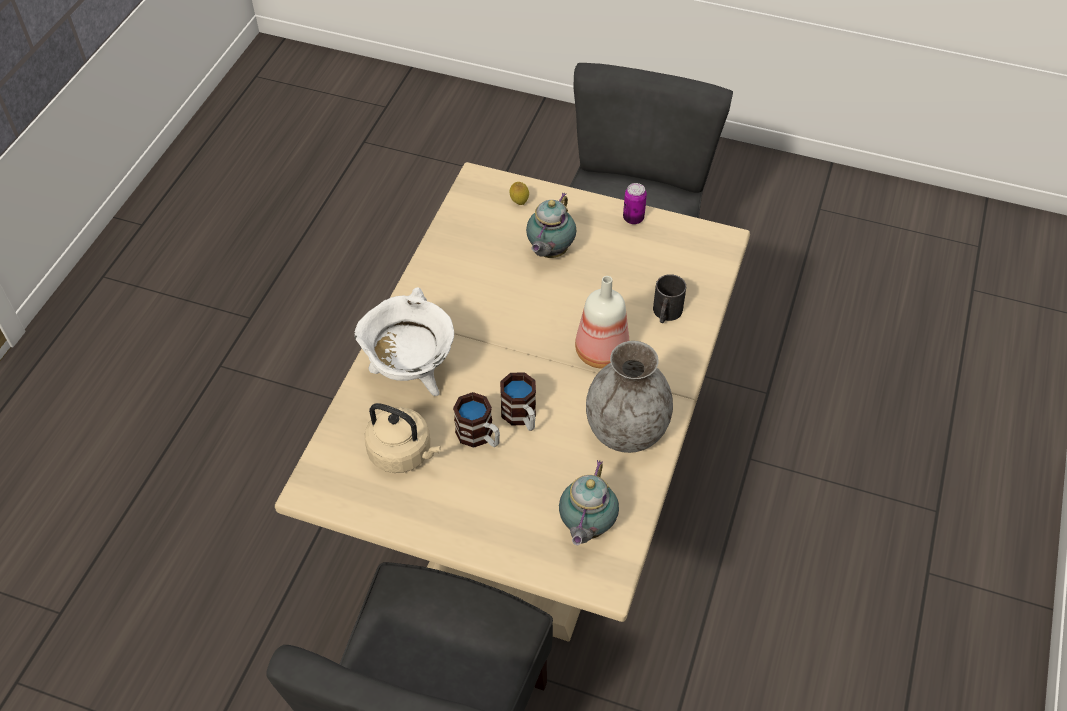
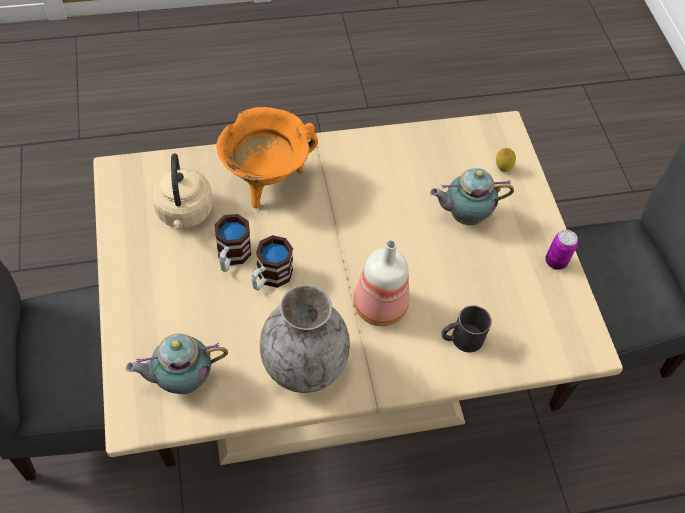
camera: 55 degrees right, 5 degrees up
white cooking pot [354,287,454,396] -> orange cooking pot [216,107,318,209]

